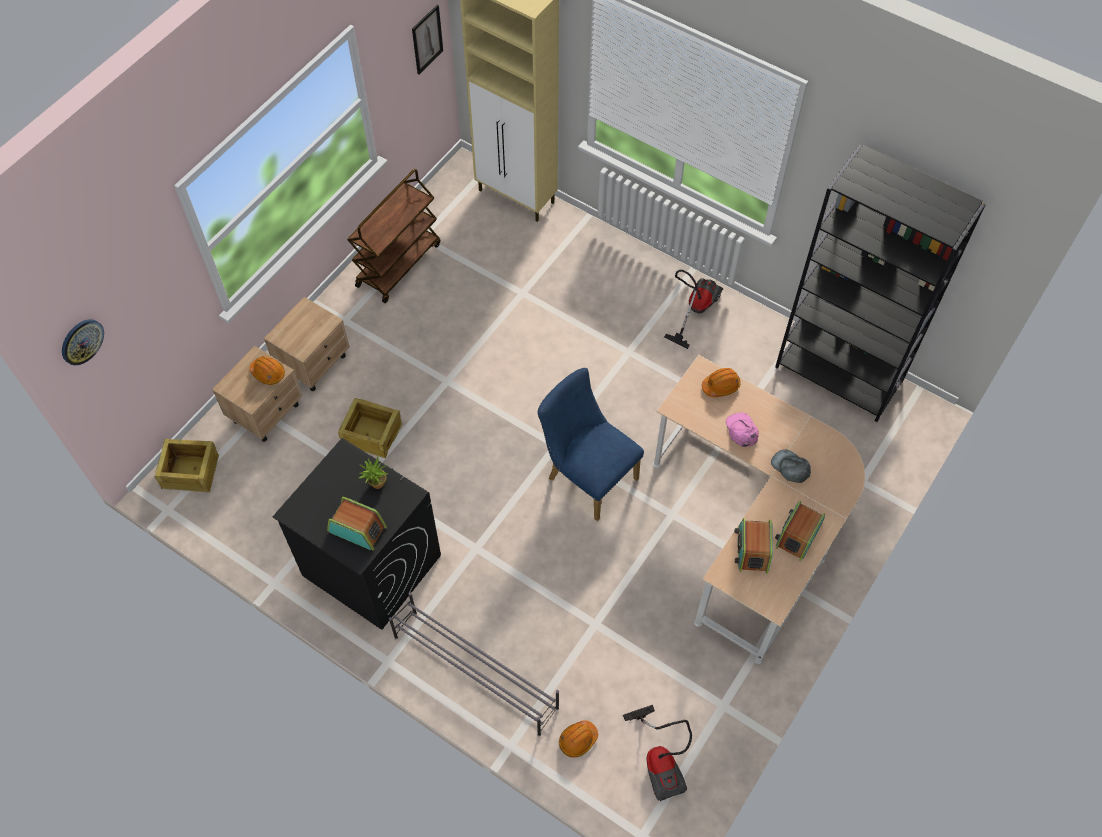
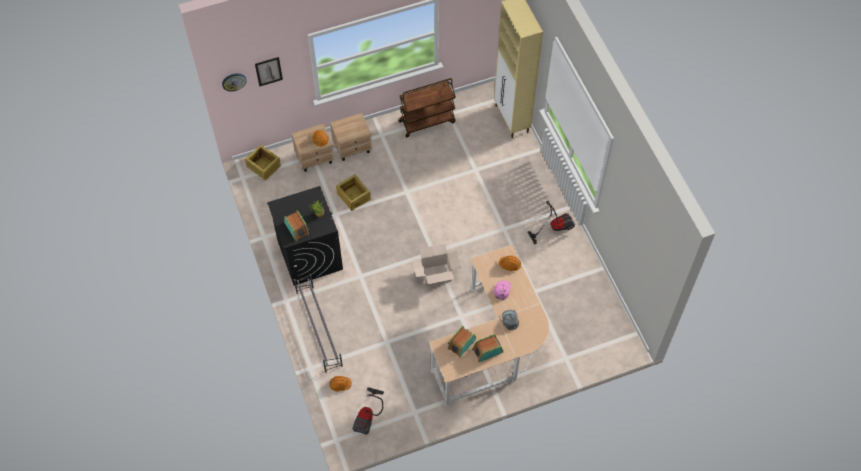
camera: 35 degrees right, 0 degrees up
picture [412,5,443,75] -> picture moved to [255,57,283,86]
blue chair [537,368,644,521] -> cardboard box [412,244,461,287]
black bookcase [775,145,986,422] -> none

